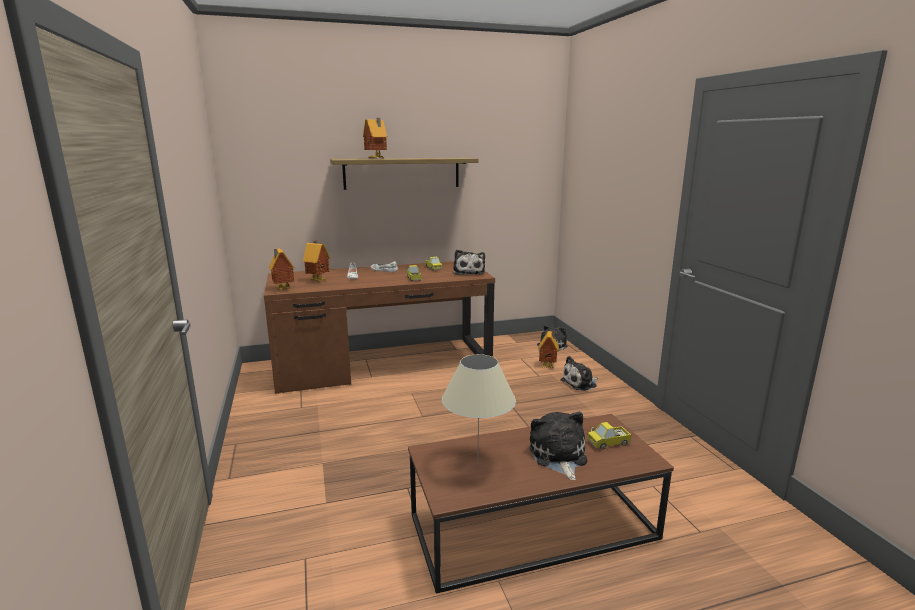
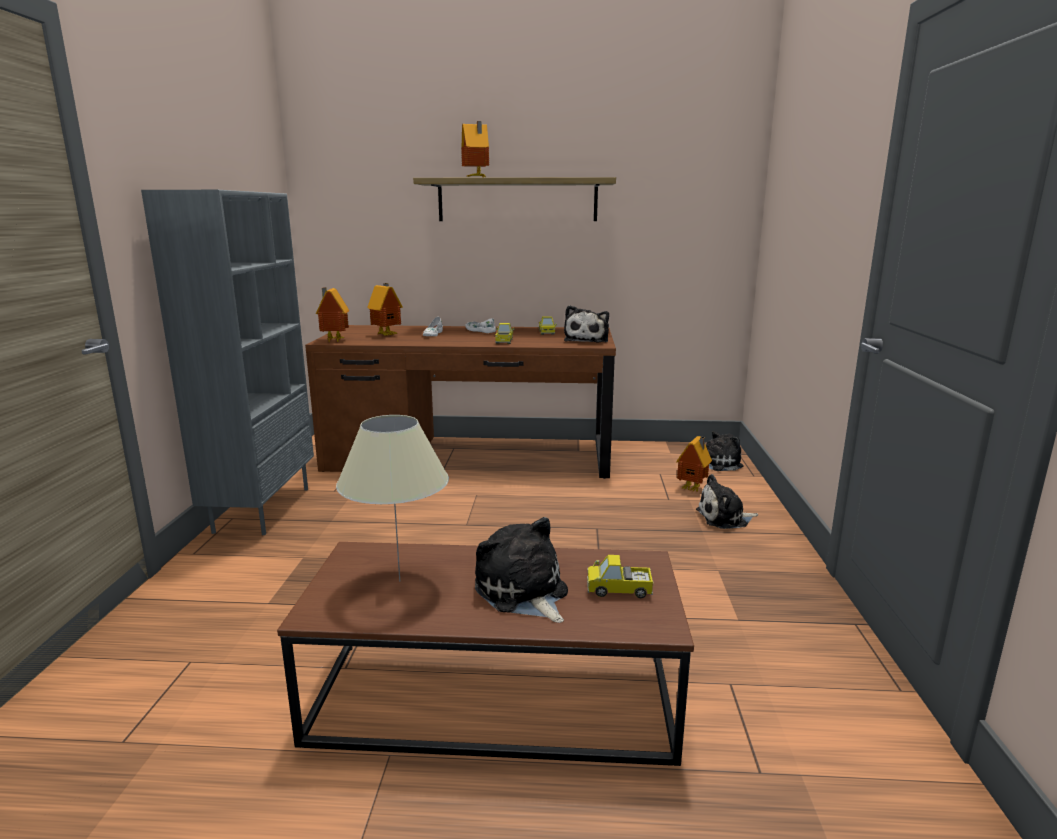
camera: 20 degrees right, 0 degrees up
plush toy [529,412,587,480] -> plush toy turned 45 degrees counterclockwise [475,517,568,623]
none -> grey bookcase [141,190,314,535]

